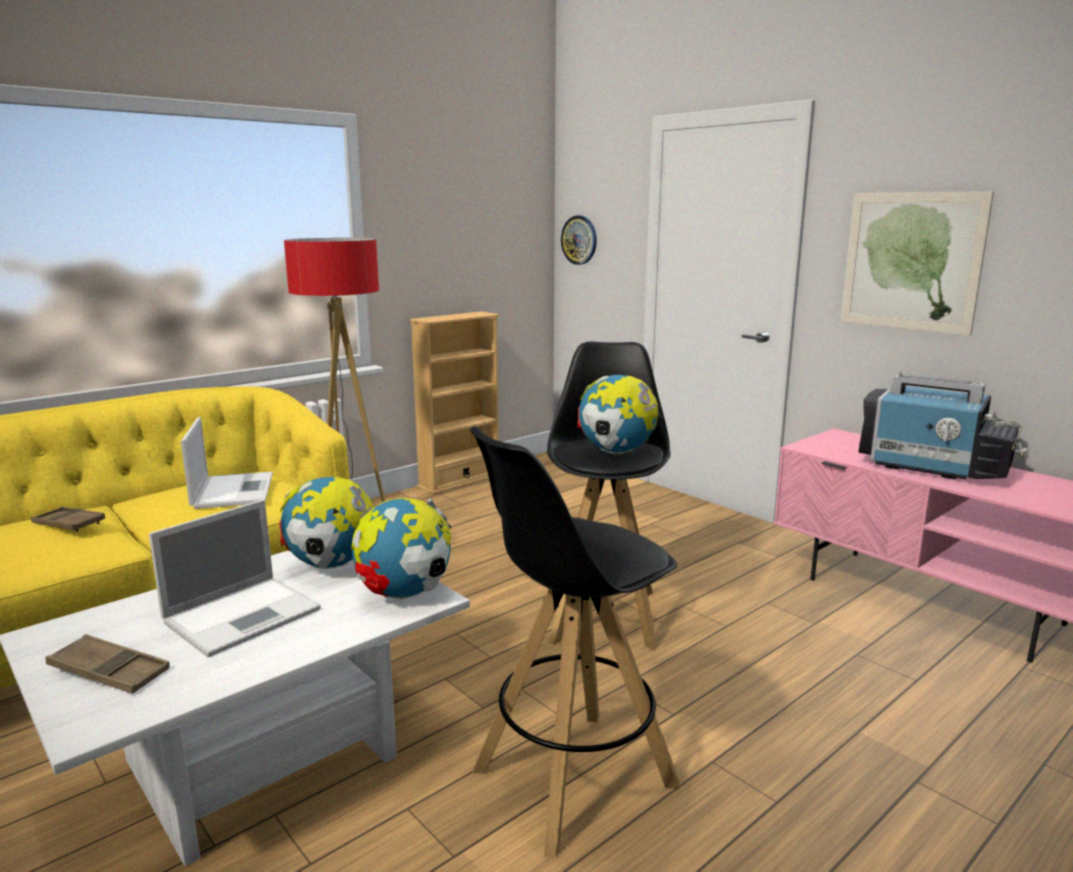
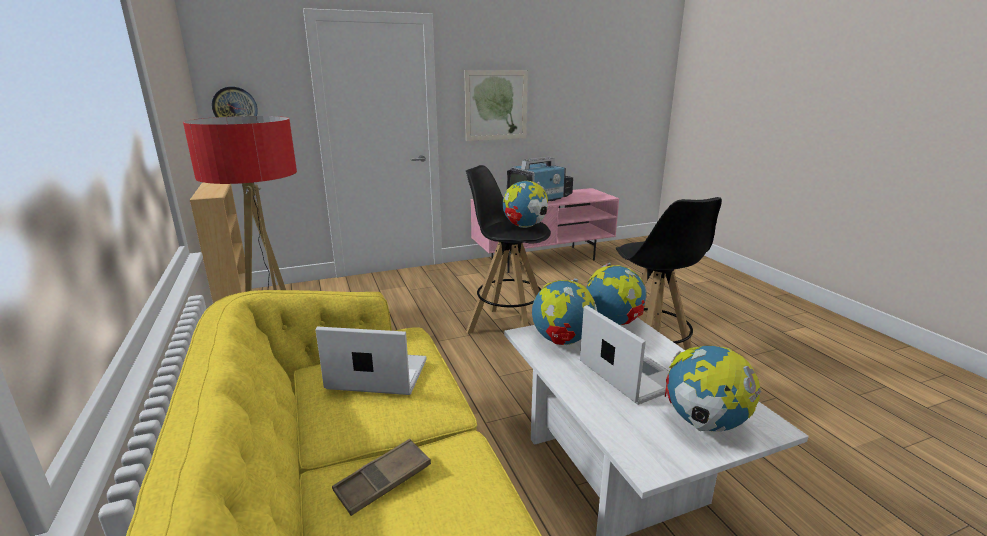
camera: 70 degrees left, 5 degrees up
brown tray [45,634,170,694] -> globe [665,345,762,432]

